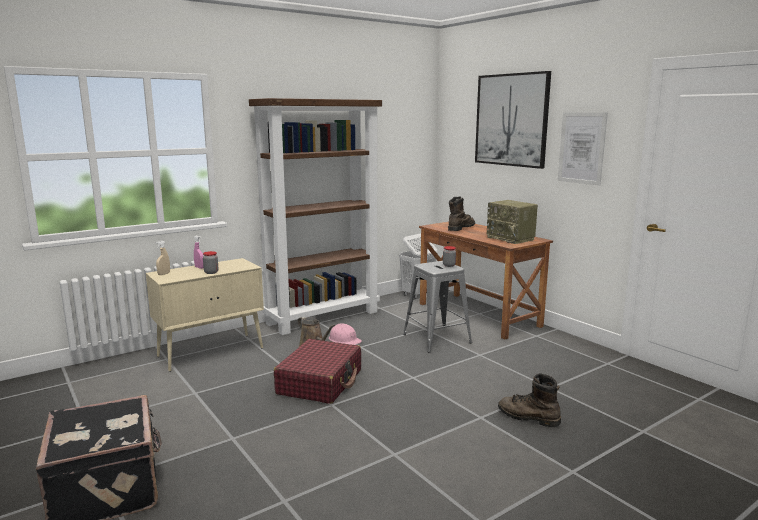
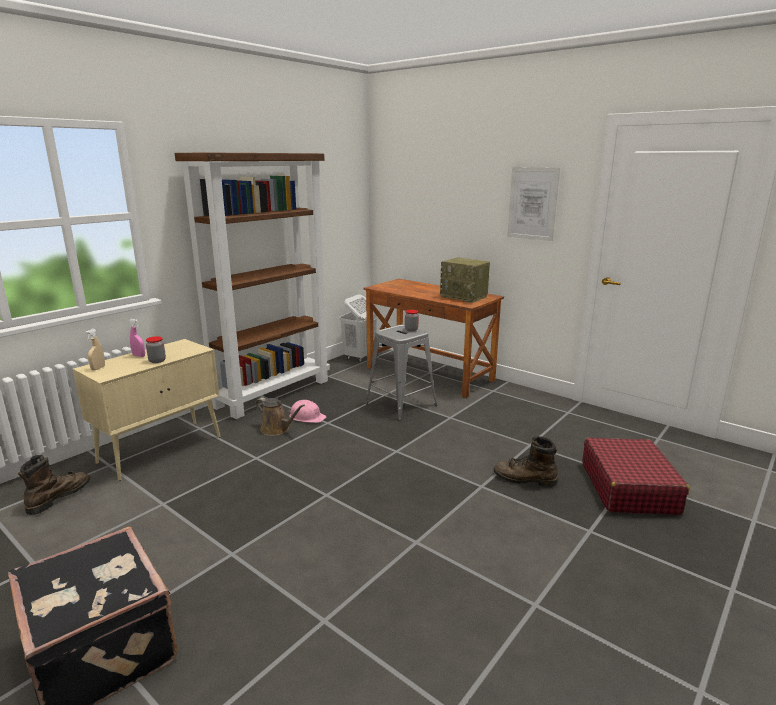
camera: 15 degrees left, 5 degrees up
red suitcase [274,339,361,404] -> red suitcase moved to [582,438,689,515]
brown boot [448,196,475,231] -> brown boot moved to [18,455,90,515]
picture [475,71,551,169] -> none

